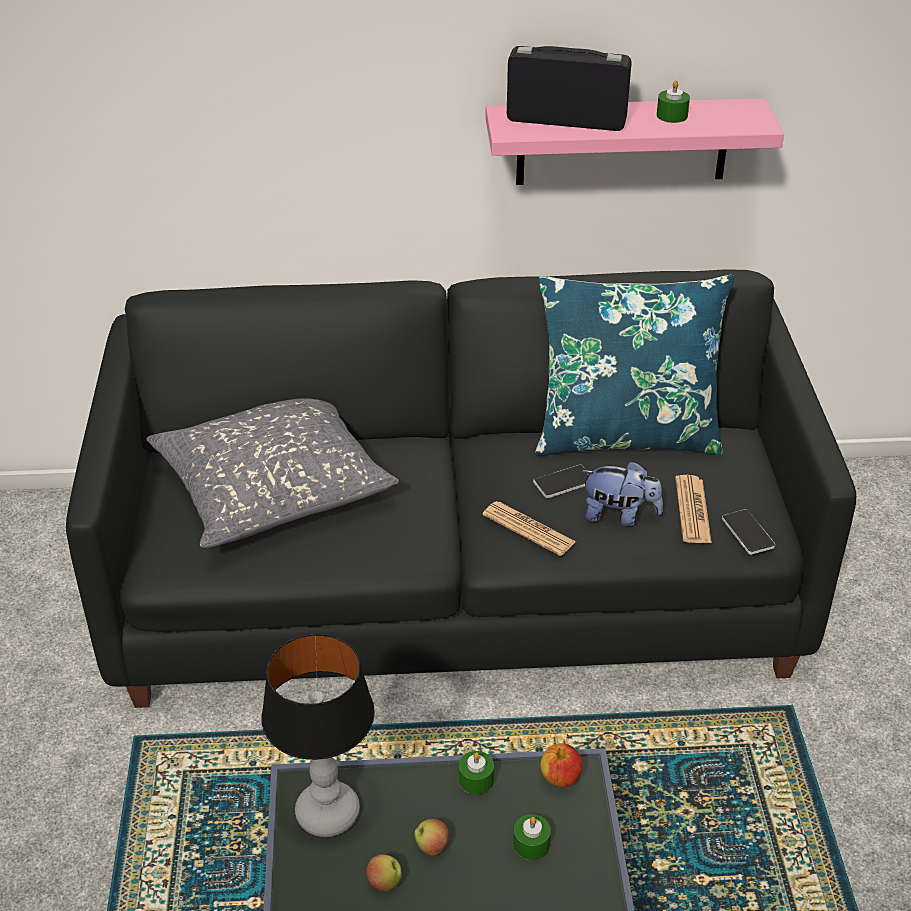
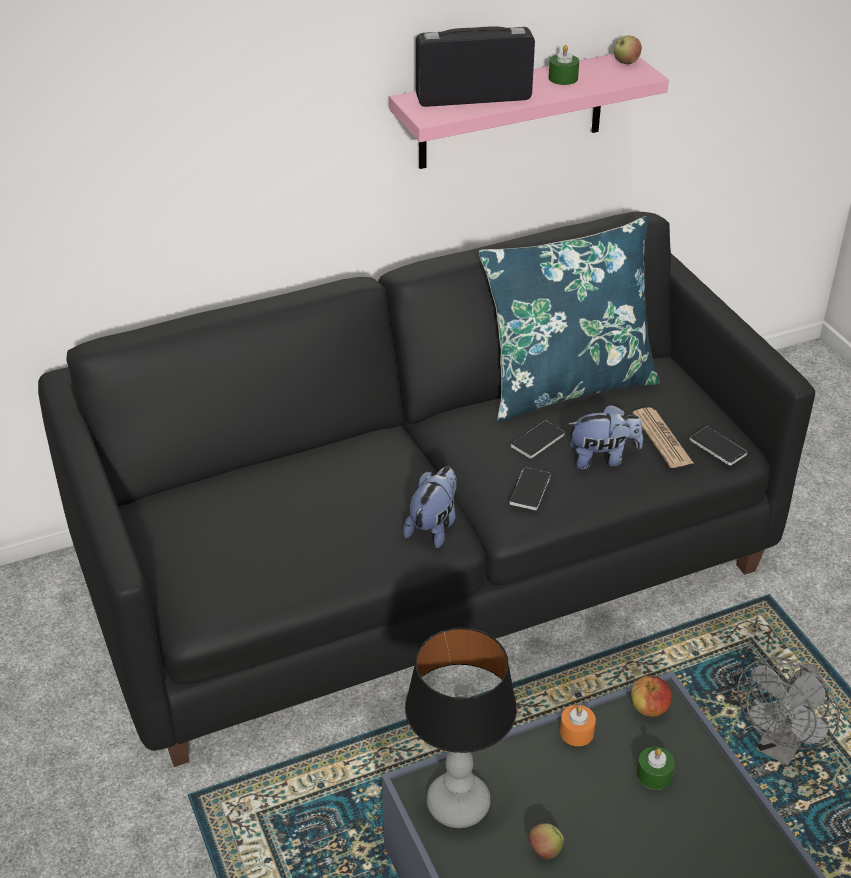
camera: 20 degrees left, 0 degrees up
grey pillow [146,398,399,548] -> none
apple [414,819,449,856] -> apple moved to [614,36,642,64]
green candle [459,751,494,794] -> orange candle [560,705,596,746]
newspaper [482,501,576,556] -> phone [509,467,551,510]
none -> plush toy [403,467,457,548]
none -> grey fan [737,657,840,766]

